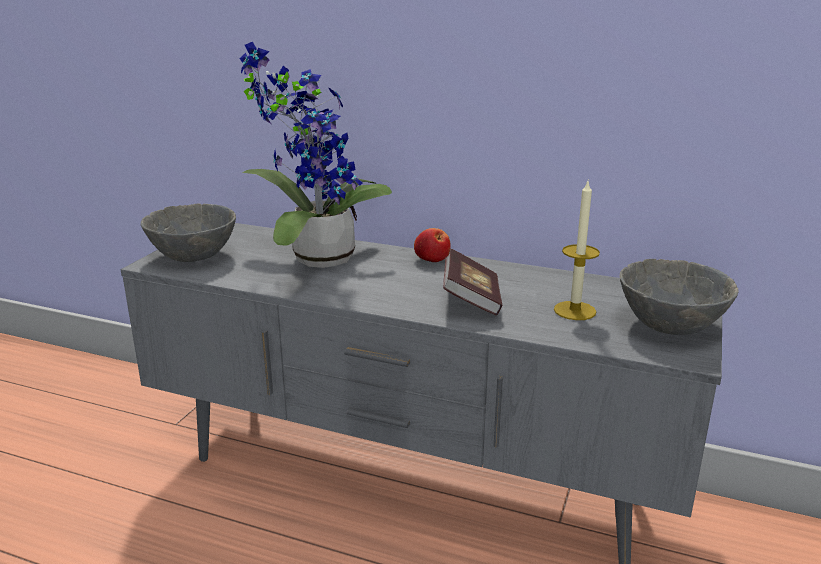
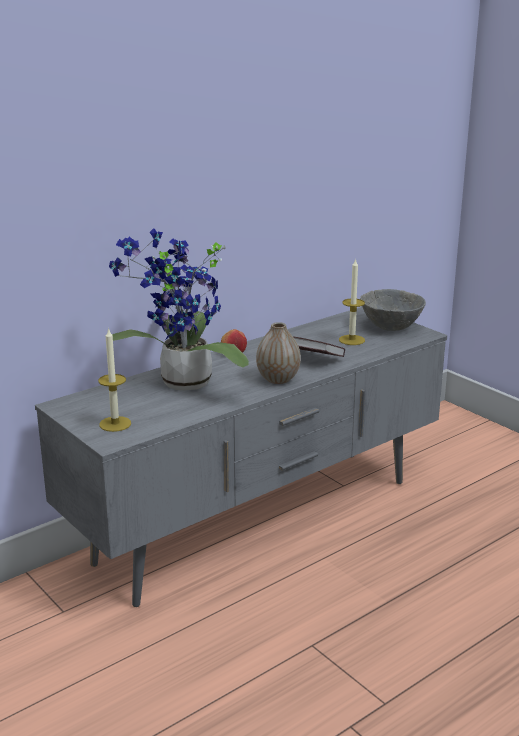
camera: 60 degrees left, 0 degrees up
grey bowl [140,204,236,262] -> candle [98,327,131,432]
none -> vase [256,322,301,384]

